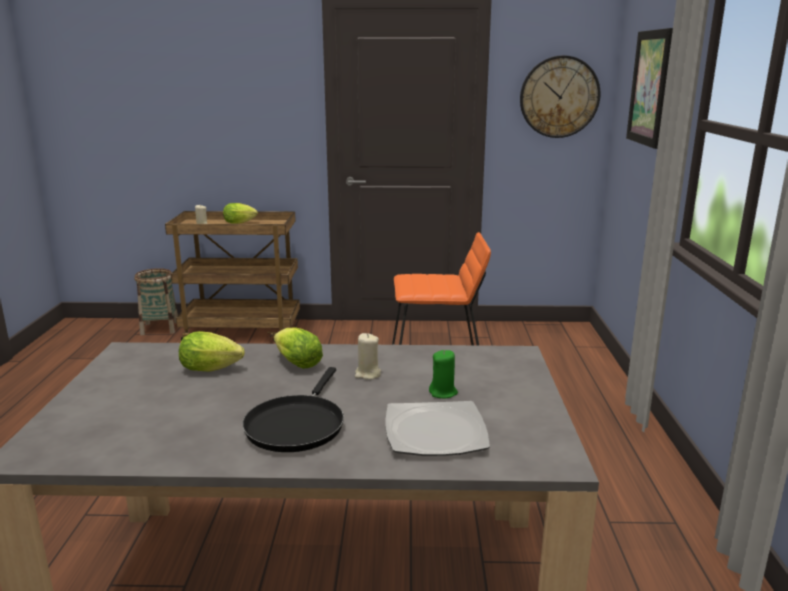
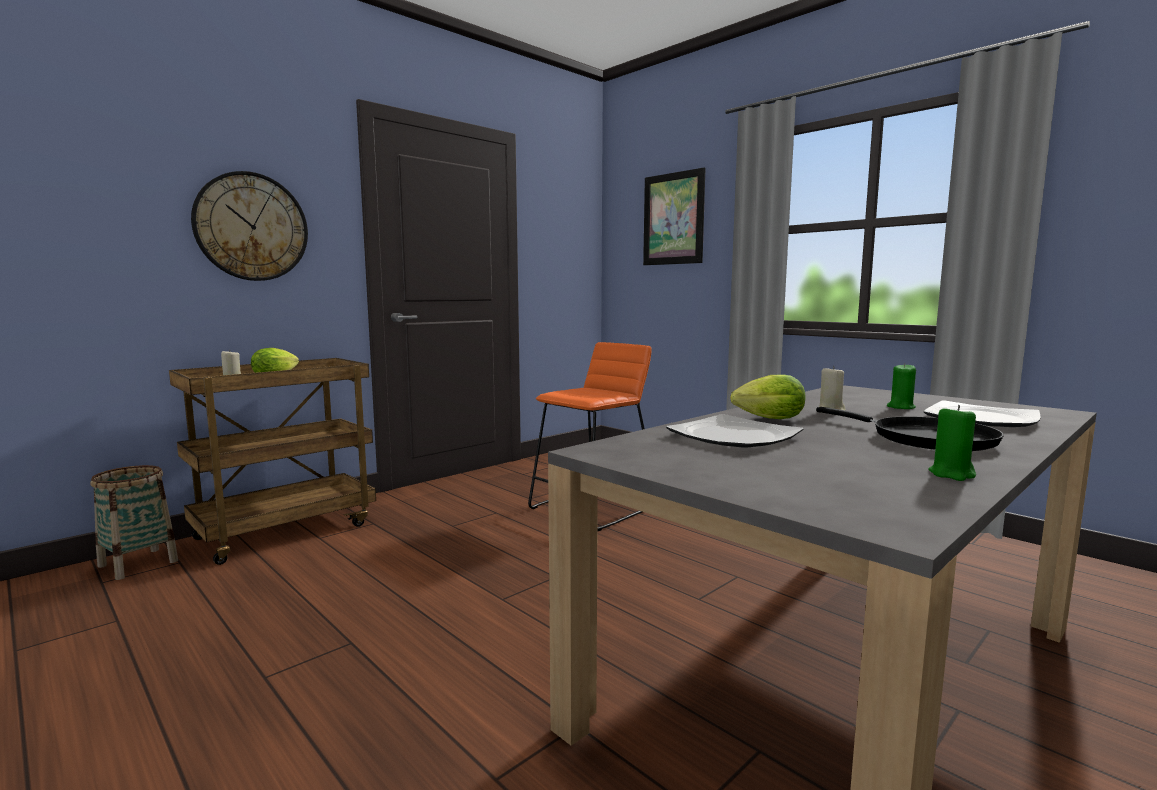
camera: 45 degrees left, 10 degrees down
lettuce [179,331,244,372] -> plate [666,414,804,447]
wall clock [520,55,600,138] -> wall clock moved to [191,171,308,281]
none -> green candle [928,405,976,481]

